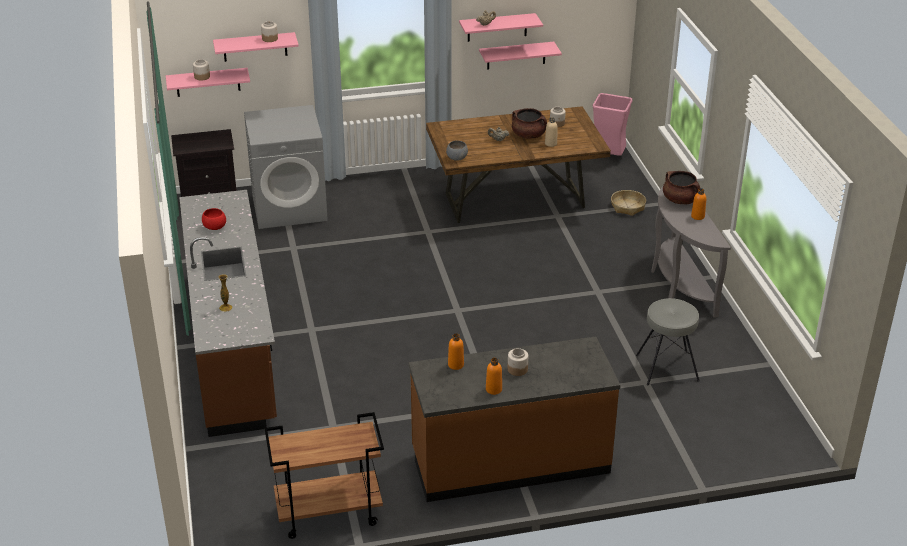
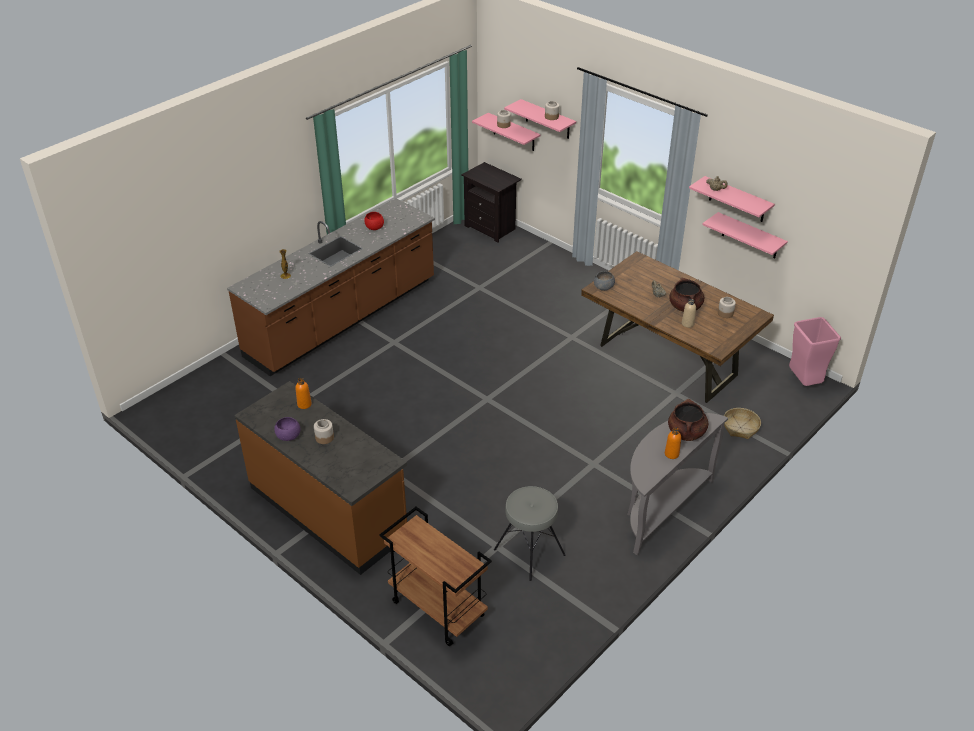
camera: 55 degrees right, 5 degrees up
grey washing machine [244,105,328,229] -> none
brown cart [265,412,384,539] -> brown cart moved to [379,507,492,646]
orange bottle [486,358,502,395] -> purple bowl [274,417,300,441]

